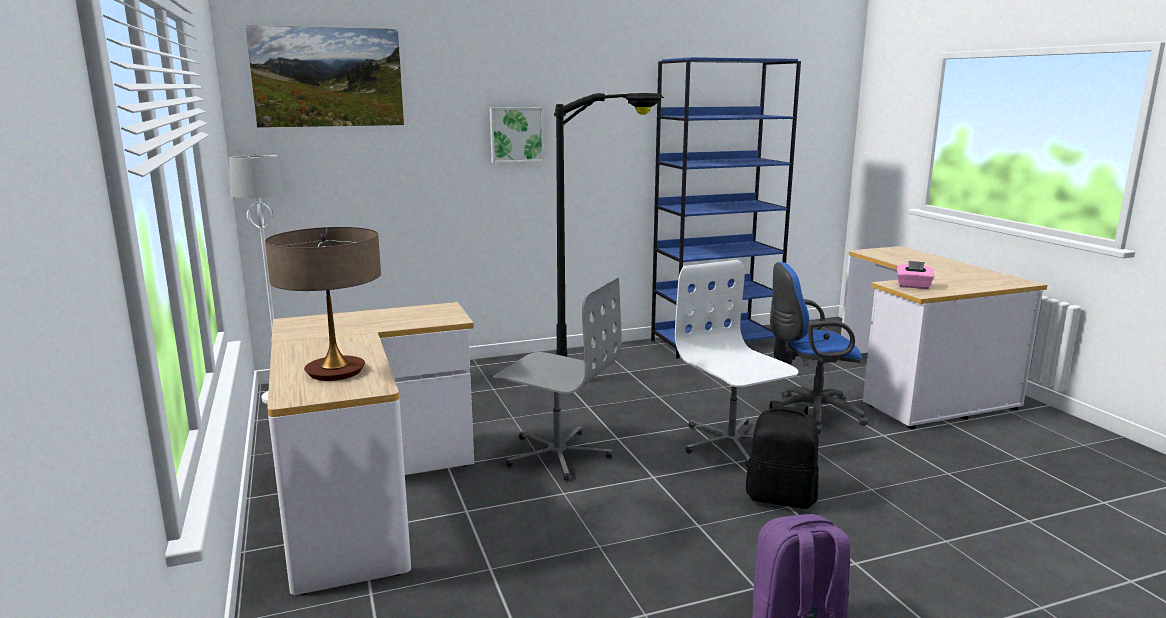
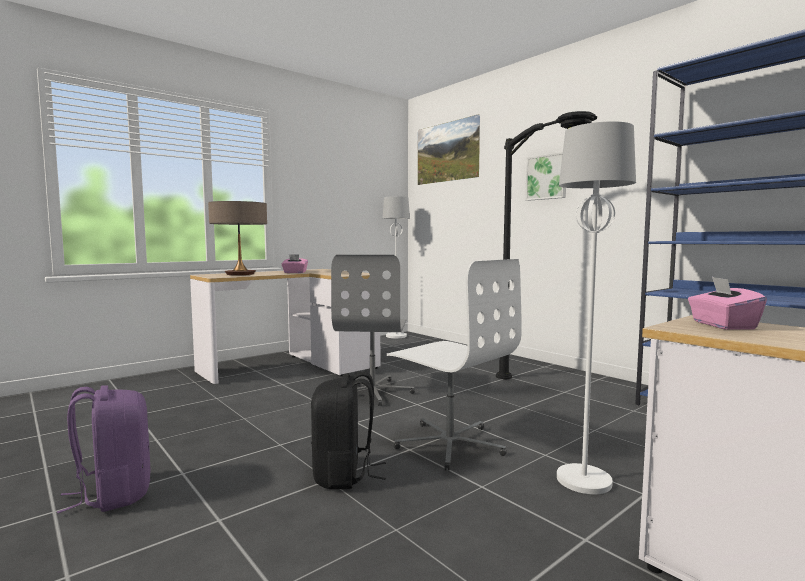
camera: 70 degrees right, 10 degrees down
white office chair [675,260,798,467] -> white office chair turned 90 degrees clockwise [387,259,522,471]
blue office chair [765,262,869,434] -> white floor lamp [557,121,636,494]
none -> pink tissue box [282,254,308,273]

